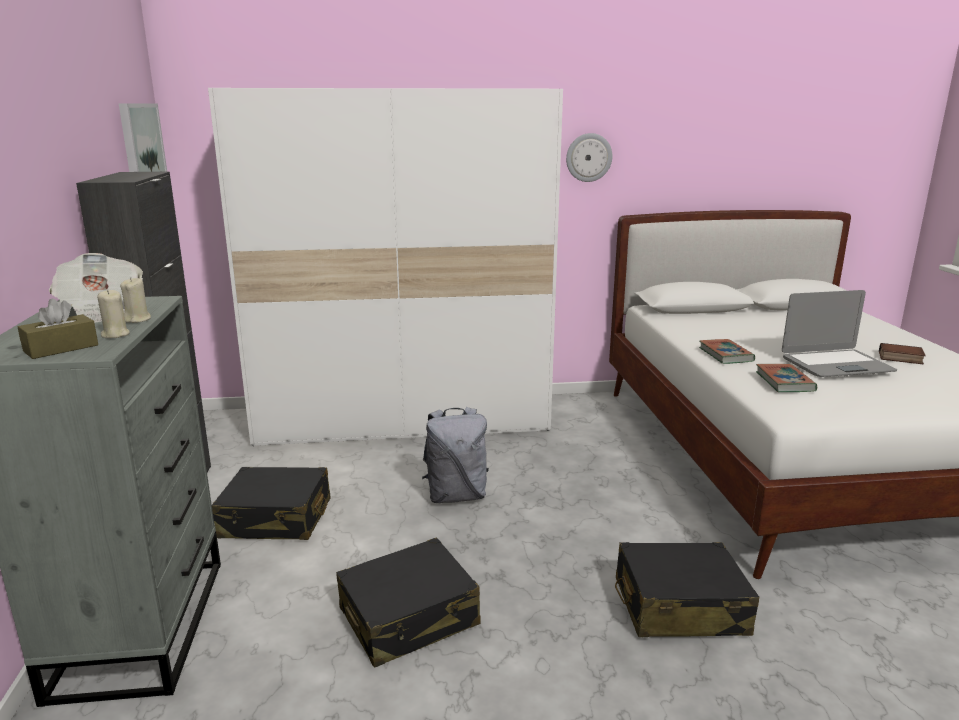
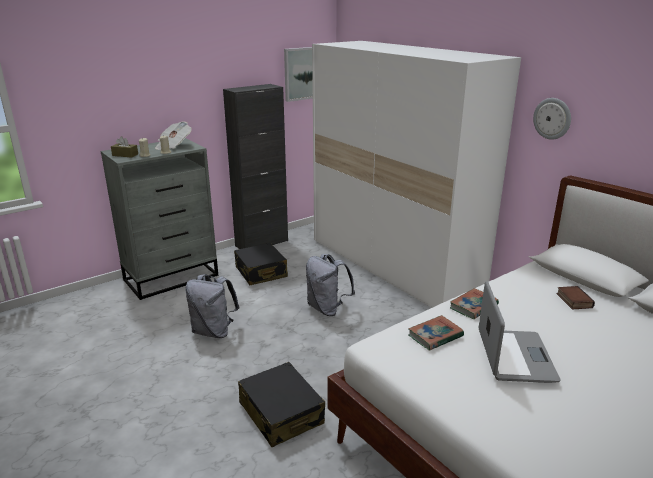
camera: 60 degrees right, 5 degrees up
black suitcase [336,538,481,668] -> grey backpack [185,274,239,338]
laptop [782,290,897,377] -> laptop turned 135 degrees counterclockwise [479,281,561,383]
book [879,343,926,364] -> book moved to [557,286,595,310]

